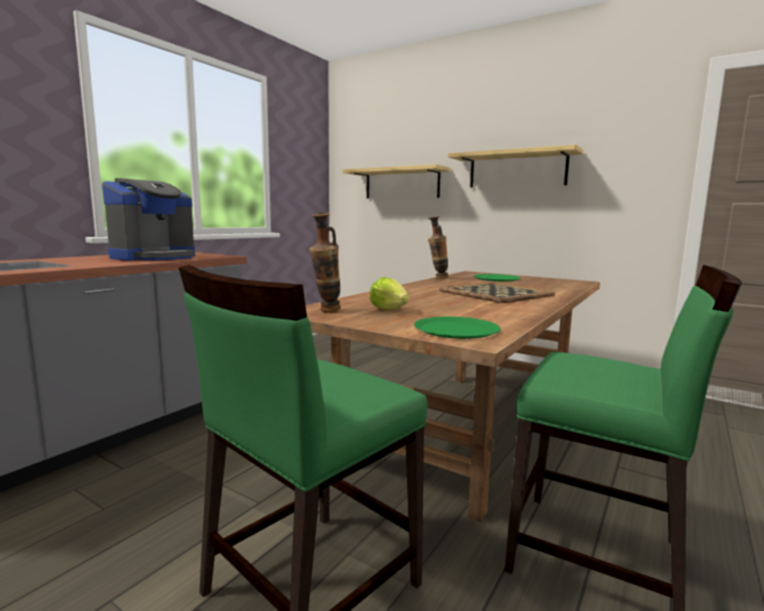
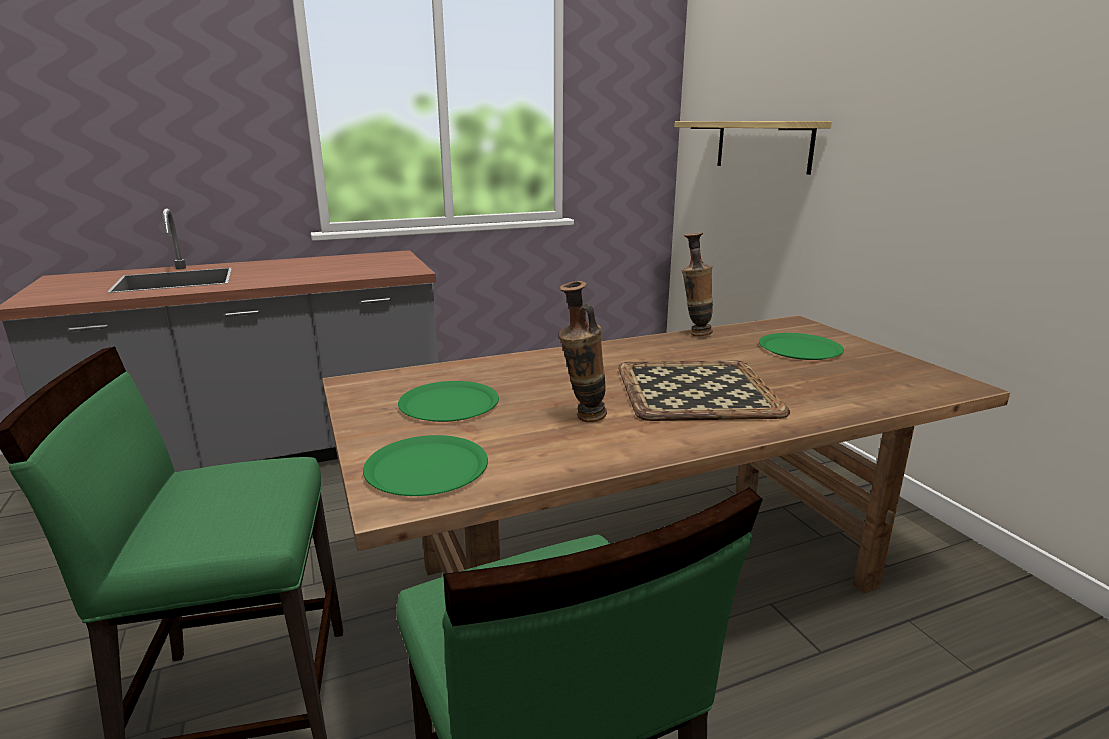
camera: 35 degrees right, 10 degrees up
coffee machine [102,178,195,261] -> none
vase [309,213,341,313] -> vase moved to [559,281,607,422]
lettuce [370,277,409,310] -> green plate [398,381,499,422]
shelf [448,145,584,187] -> none

